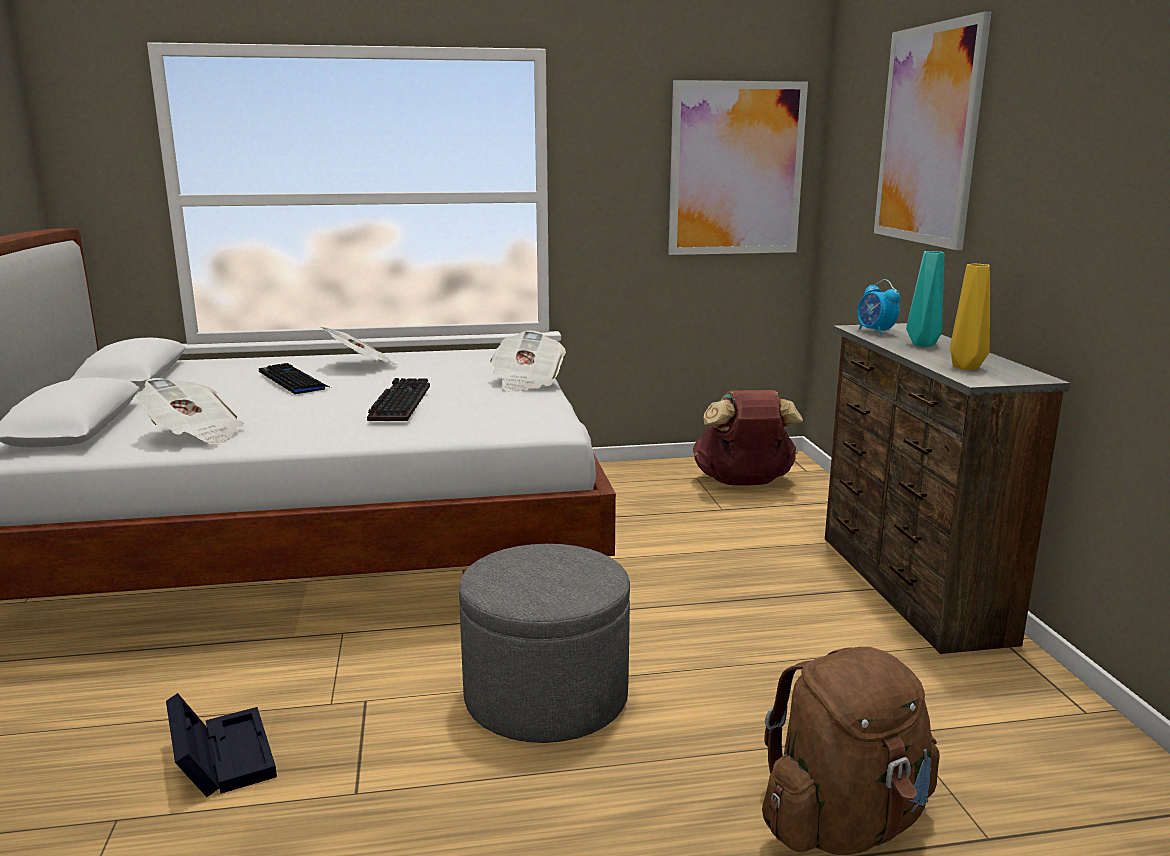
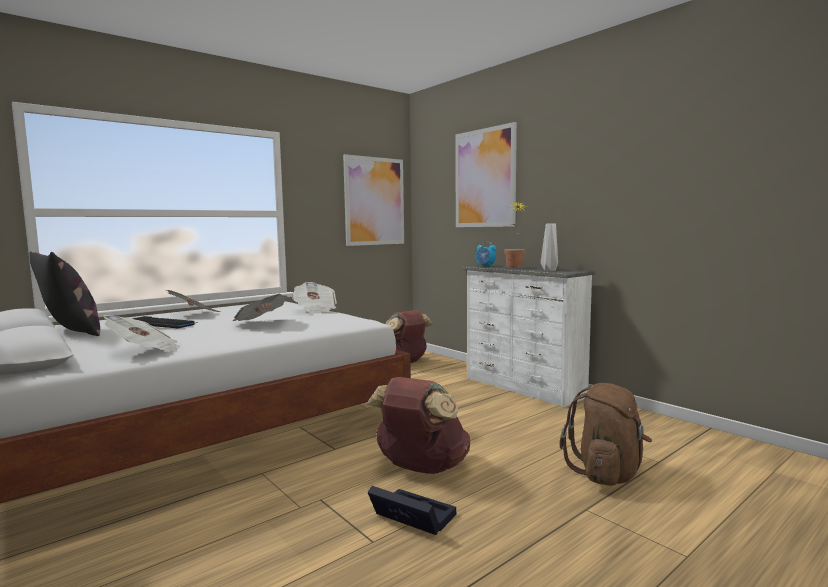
camera: 30 degrees left, 10 degrees down
black storage box [166,693,277,797] -> black storage box moved to [367,486,456,535]
keyboard [367,378,430,421] -> newspaper [232,294,287,321]
grey ottoman [459,544,630,743] -> brown backpack [366,377,470,474]
brown dresser [825,323,1070,654] -> white dresser [462,265,595,407]
turquoise vase [906,251,944,347] -> potted plant [504,201,528,268]
yellow vase [950,264,990,370] -> grey vase [541,224,558,271]
none -> pillow [29,251,100,336]

